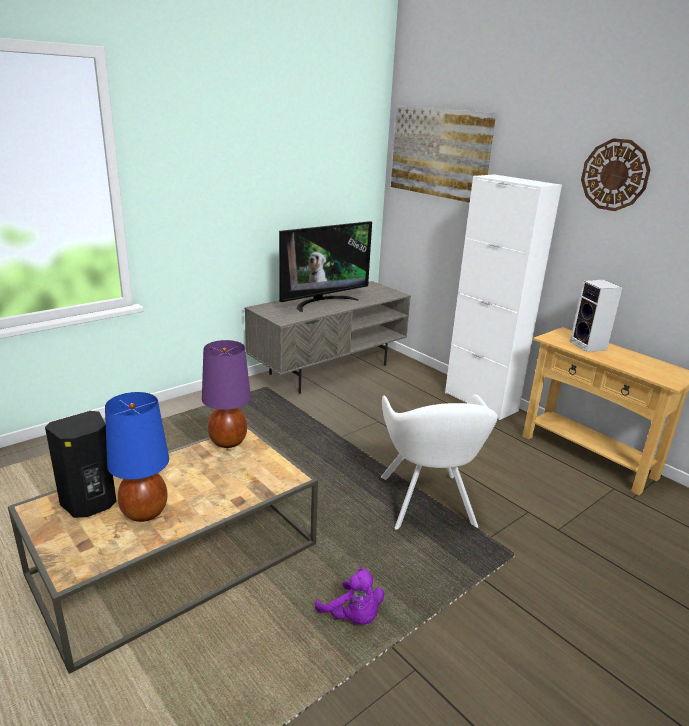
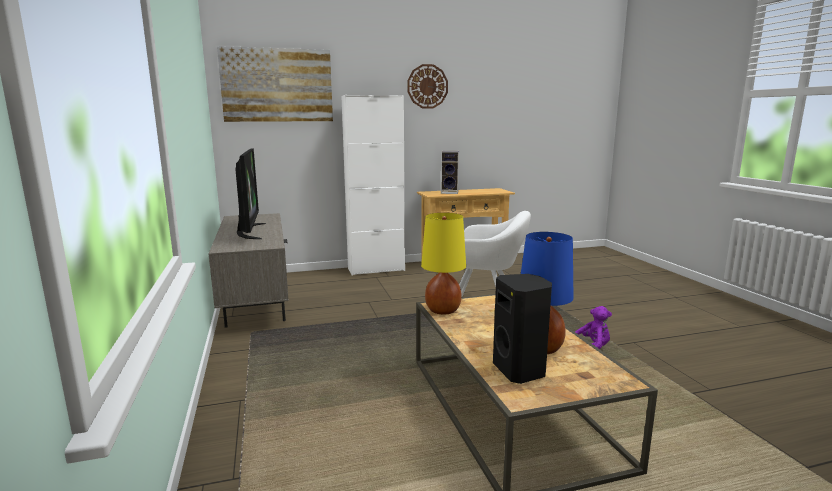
camera: 65 degrees left, 10 degrees down
purple table lamp [202,340,251,448] -> yellow table lamp [421,213,466,314]

